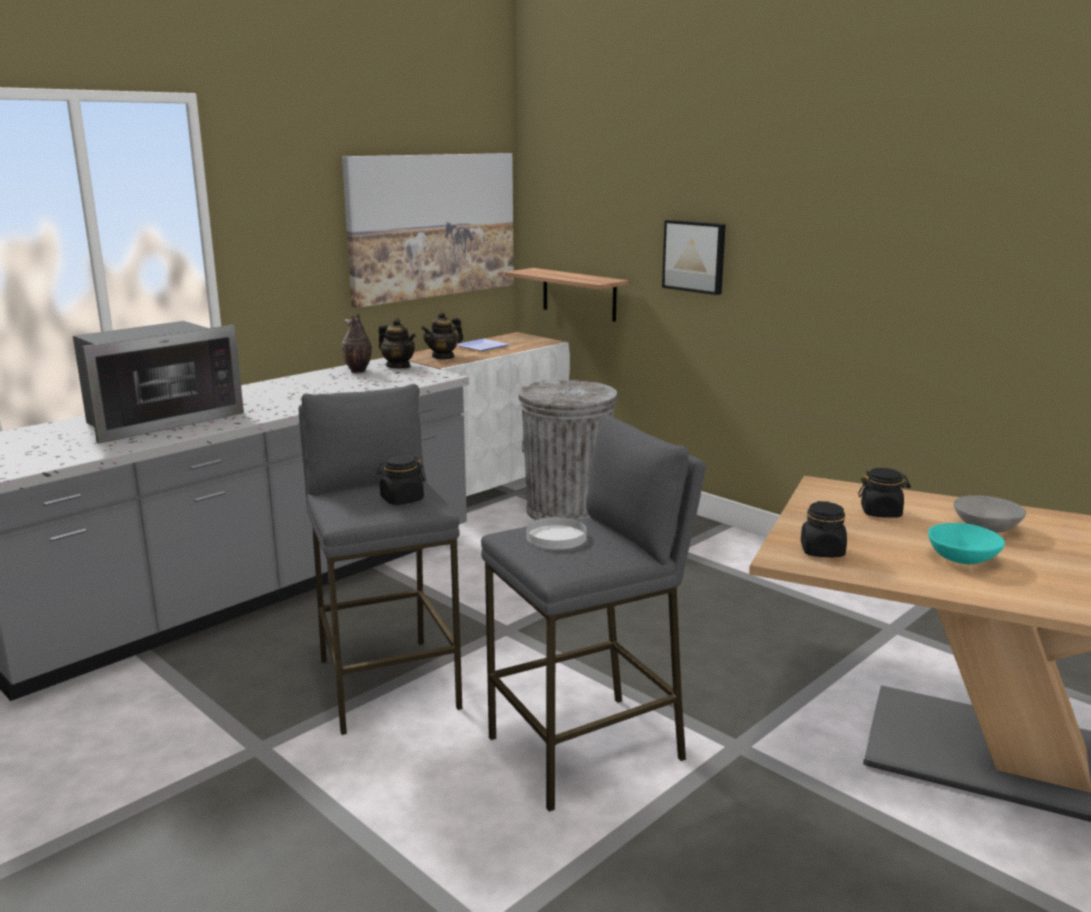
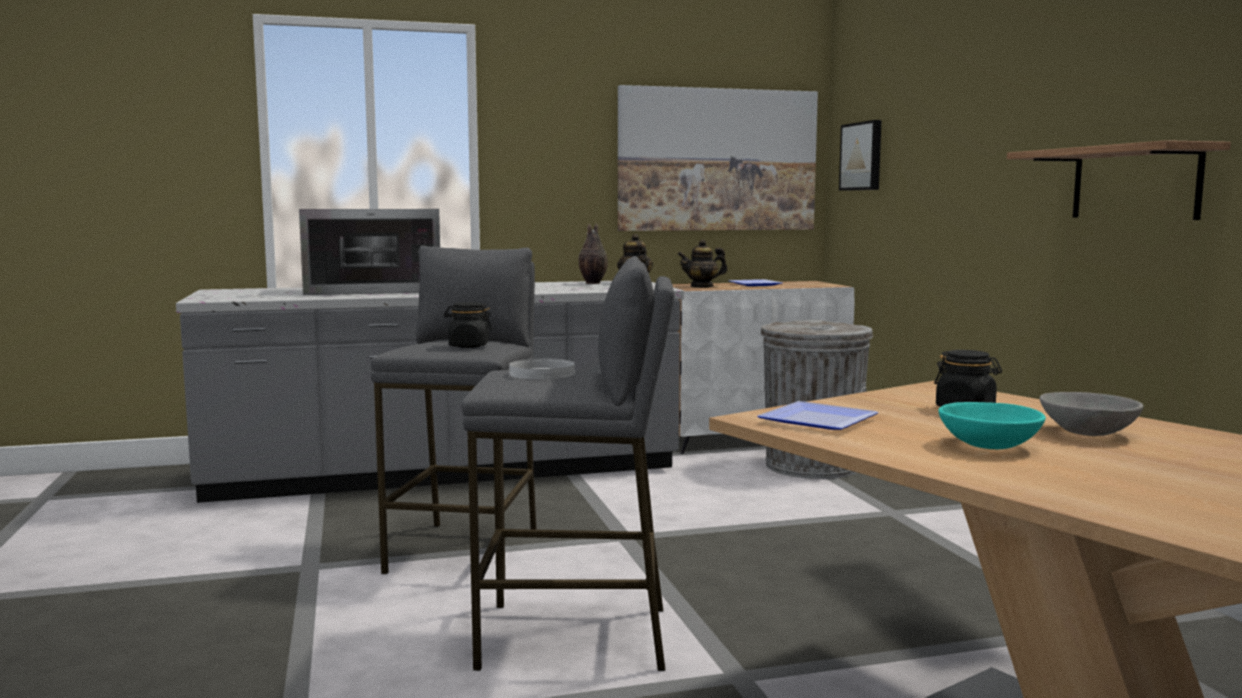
camera: 30 degrees right, 10 degrees down
shelf [505,268,629,322] -> shelf moved to [1007,140,1231,220]
picture [662,220,726,295] -> picture moved to [839,120,882,191]
black jar [801,501,847,557] -> plate [758,401,879,430]

